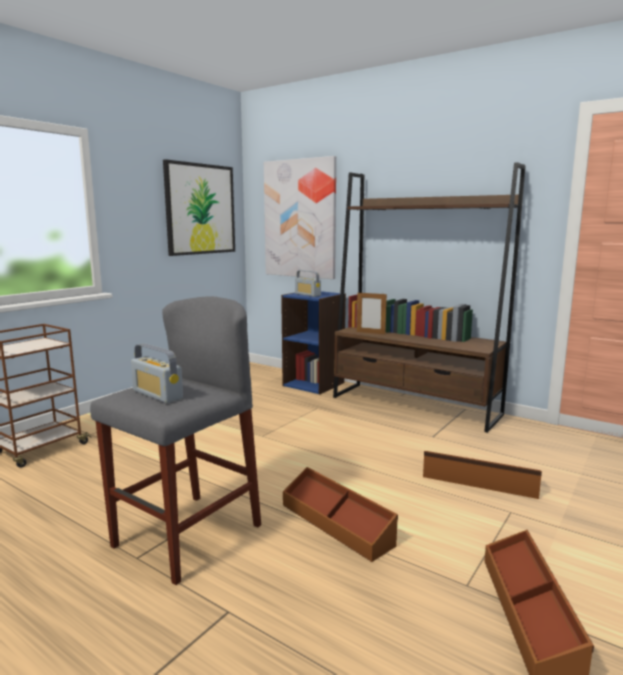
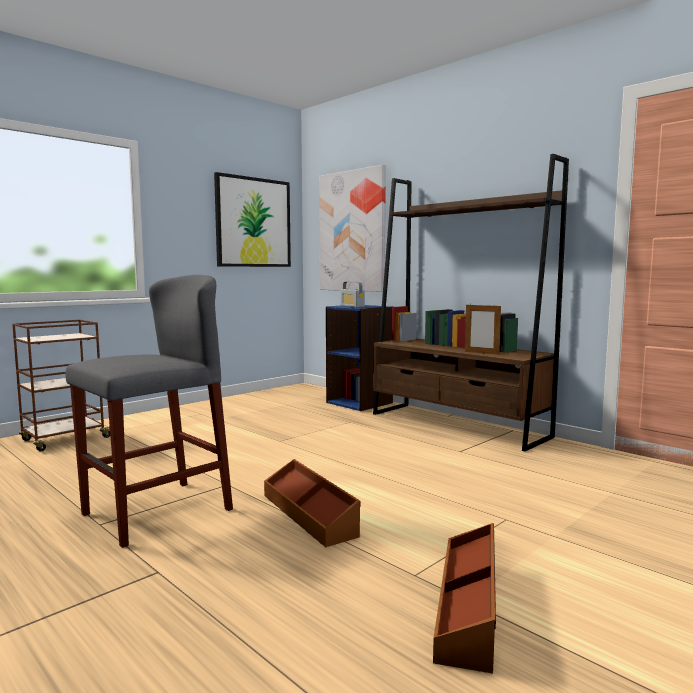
camera: 10 degrees right, 5 degrees down
radio [131,343,183,403] -> none
picture frame [357,291,387,334] -> picture frame moved to [465,304,501,355]
brown storage box [423,451,542,499] -> none

